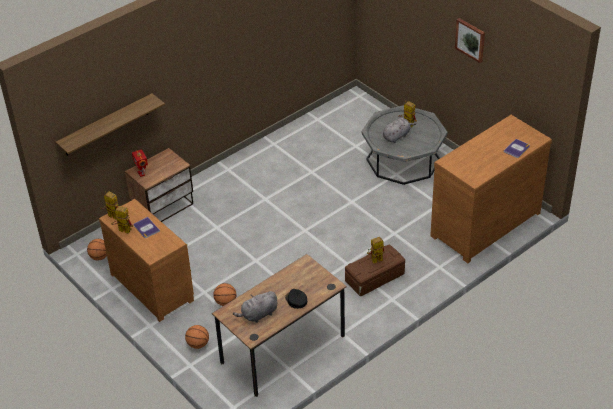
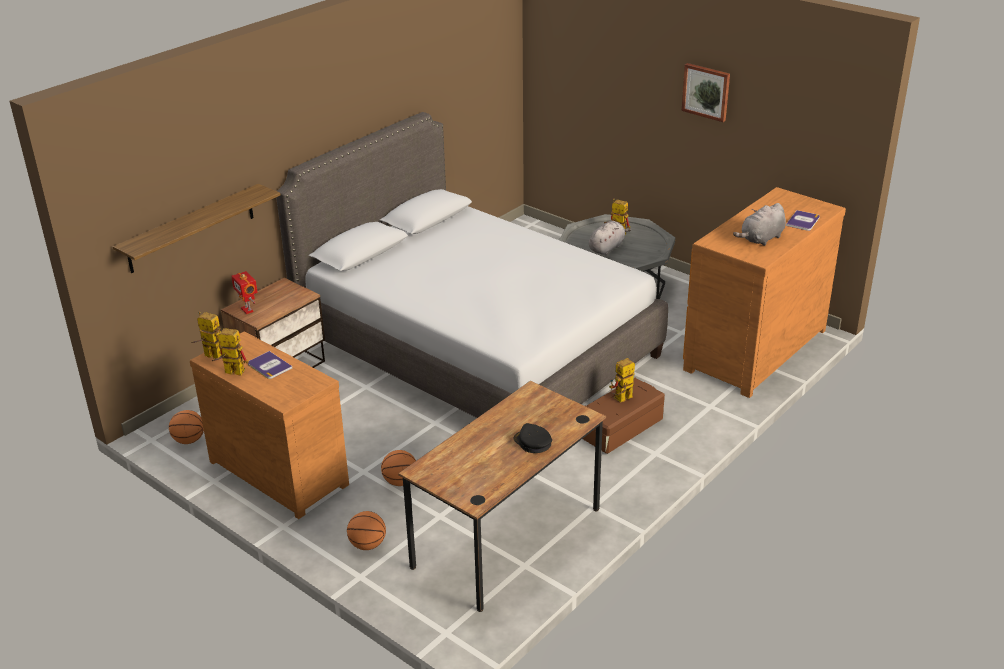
camera: 10 degrees left, 10 degrees down
grey plush toy [233,291,277,323] -> grey plush toy moved to [733,203,786,246]
none -> grey bed [276,112,668,418]

